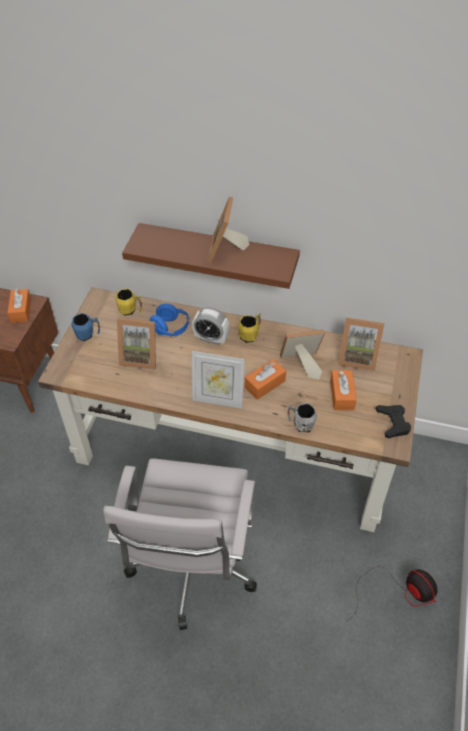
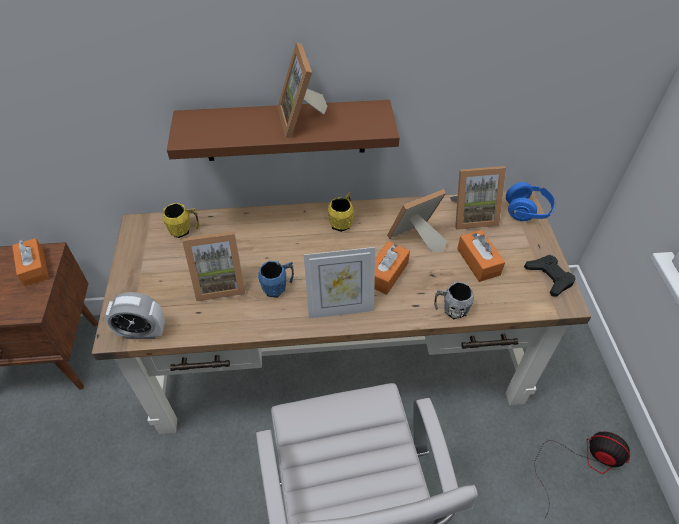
camera: 20 degrees left, 0 degrees up
blue mug [72,313,100,341] -> blue mug moved to [258,261,294,298]
blue headphones [149,304,190,336] -> blue headphones moved to [506,182,556,221]
alarm clock [192,307,230,345] -> alarm clock moved to [105,292,165,339]

